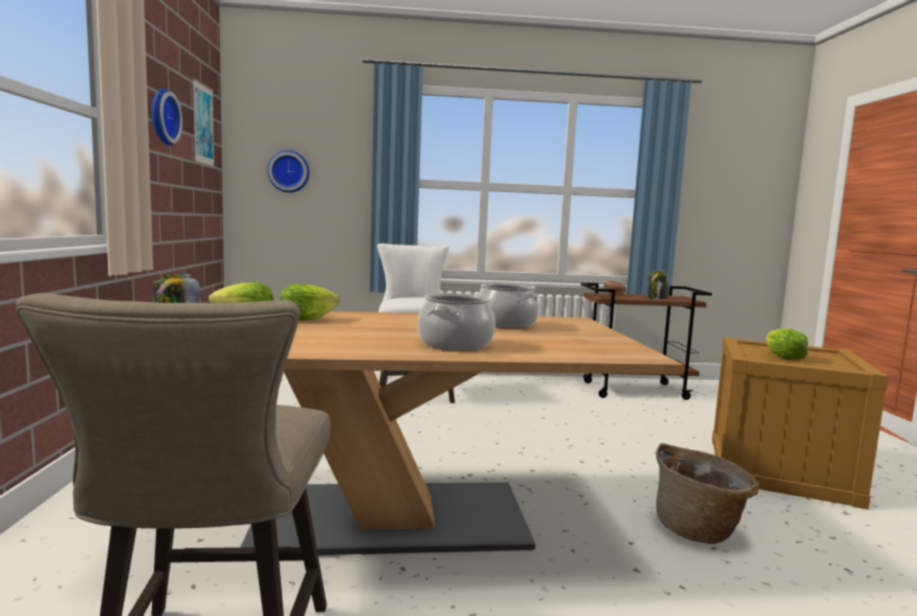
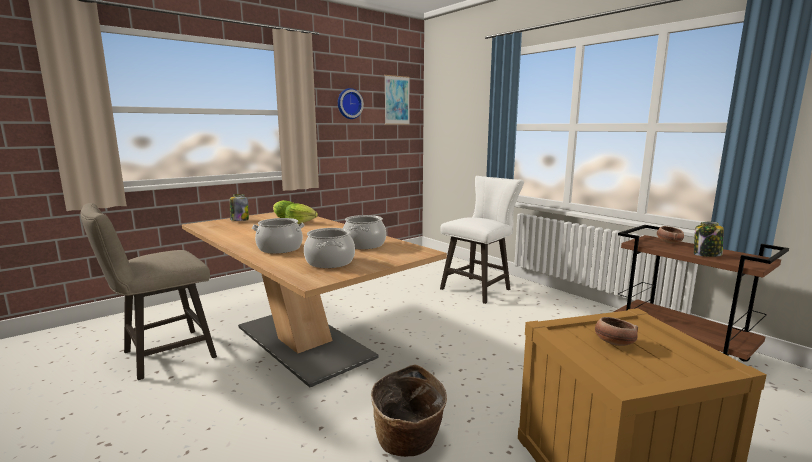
camera: 55 degrees right, 5 degrees up
wall clock [268,150,309,193] -> none
lettuce [766,329,808,360] -> bowl [595,317,638,346]
none -> cooking pot [304,228,355,268]

